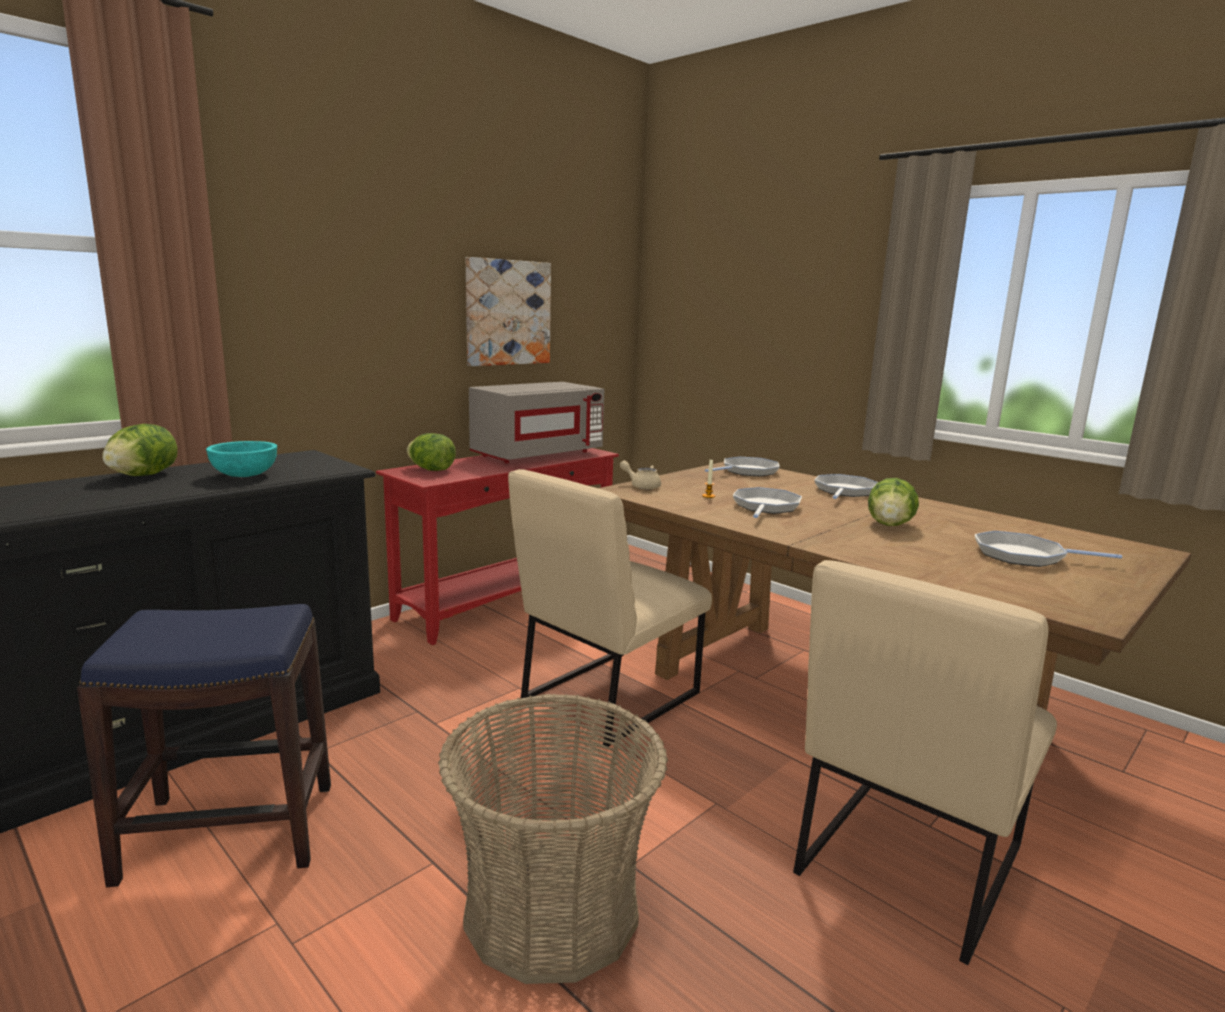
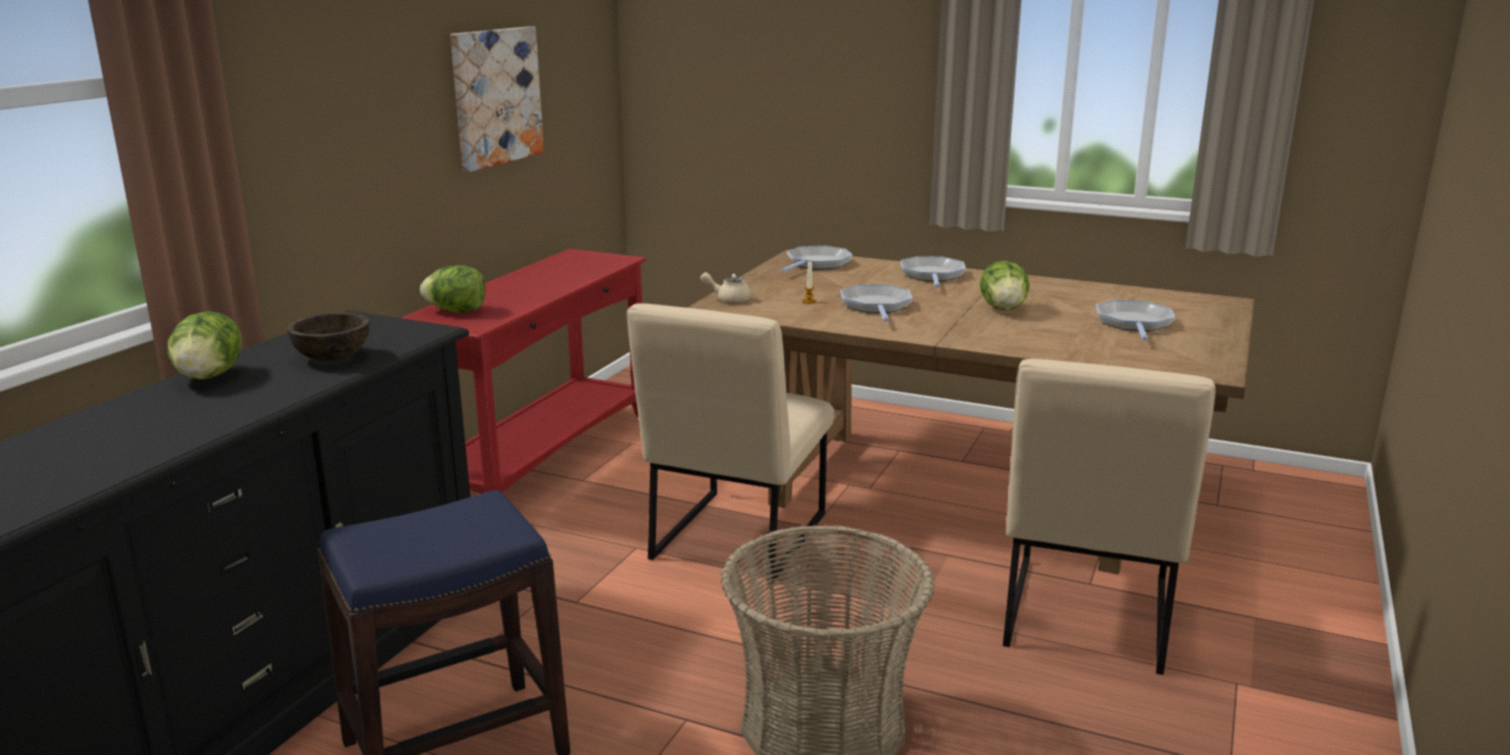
camera: 20 degrees left, 5 degrees up
turquoise bowl [206,441,277,477] -> brown bowl [287,312,369,361]
grey microwave [469,382,604,464] -> none
frying pan [975,531,1122,567] -> frying pan turned 105 degrees clockwise [1096,300,1175,340]

